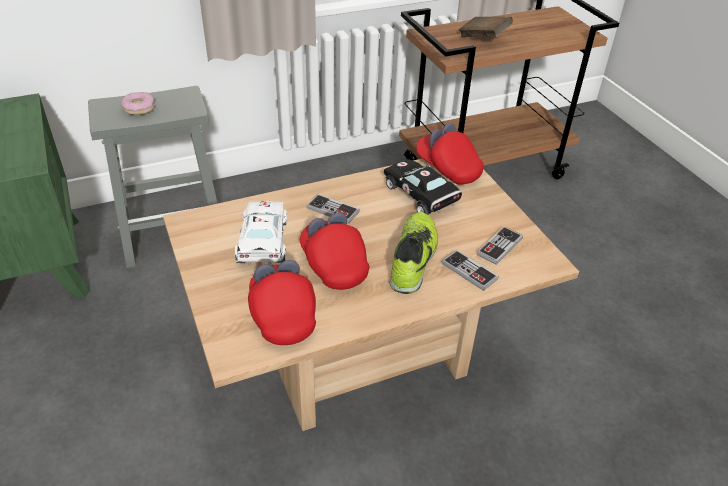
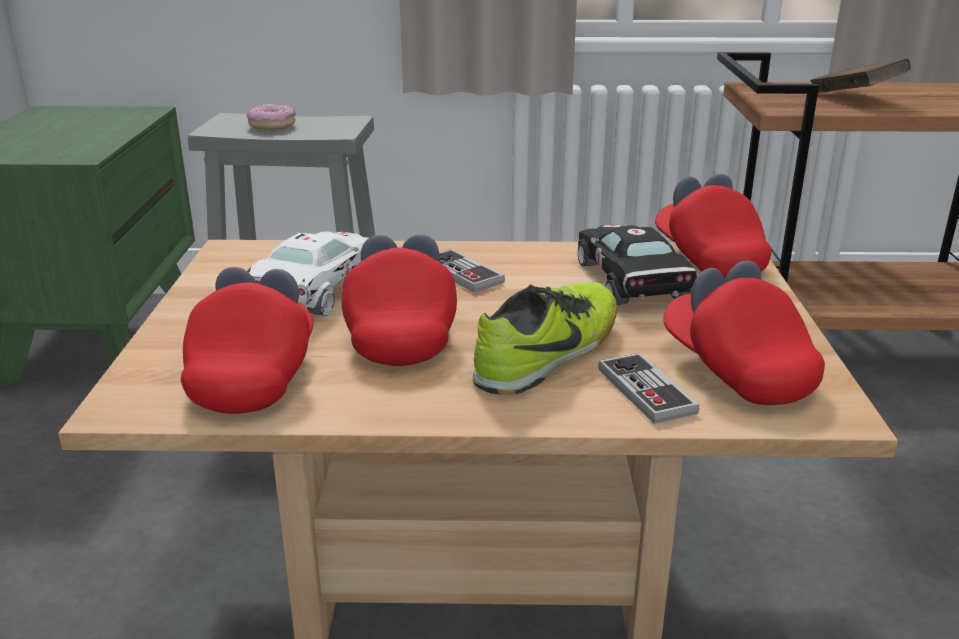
camera: 25 degrees right, 15 degrees down
game controller [477,226,523,265] -> red cap [663,260,825,405]

